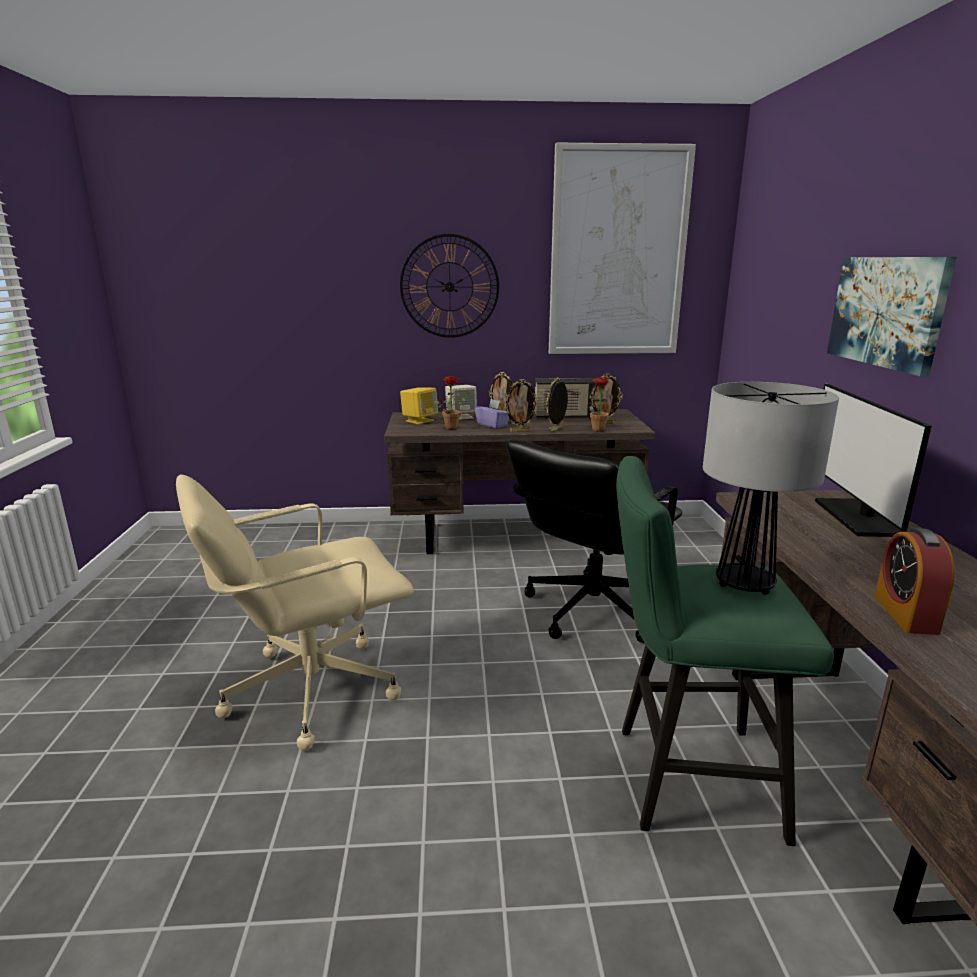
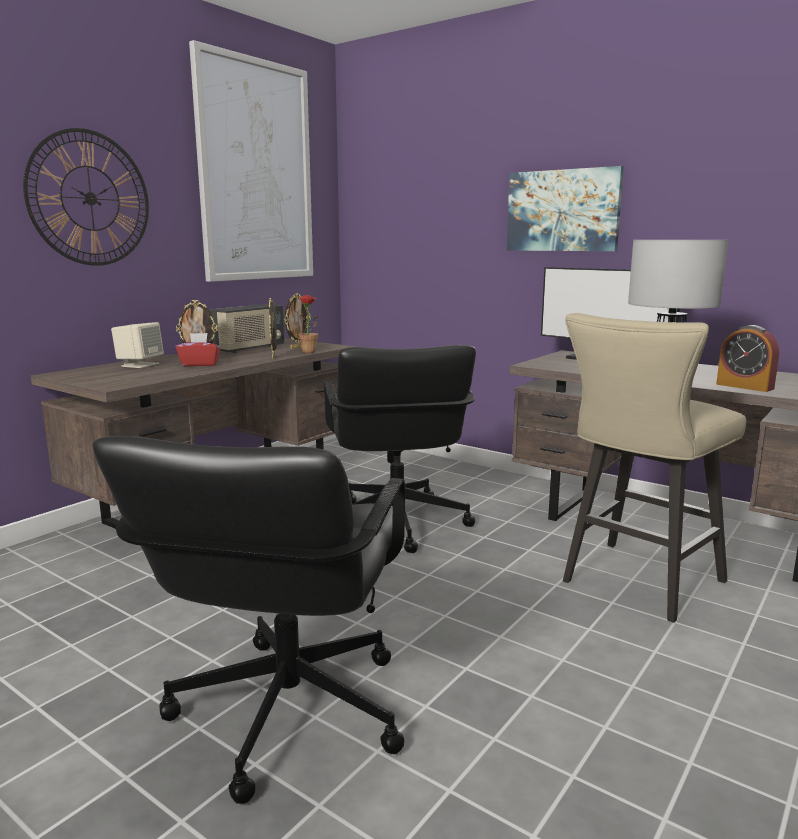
camera: 50 degrees left, 5 degrees down
beige office chair [176,475,414,751] -> black office chair [92,436,405,804]
yellow speaker [400,388,438,424] -> none
potted plant [434,376,471,429] -> none
purple tissue box [475,399,509,428] -> red tissue box [176,333,221,366]
picture frame [504,379,539,432] -> none
green stool [616,456,834,846] -> beige stool [563,313,746,623]

